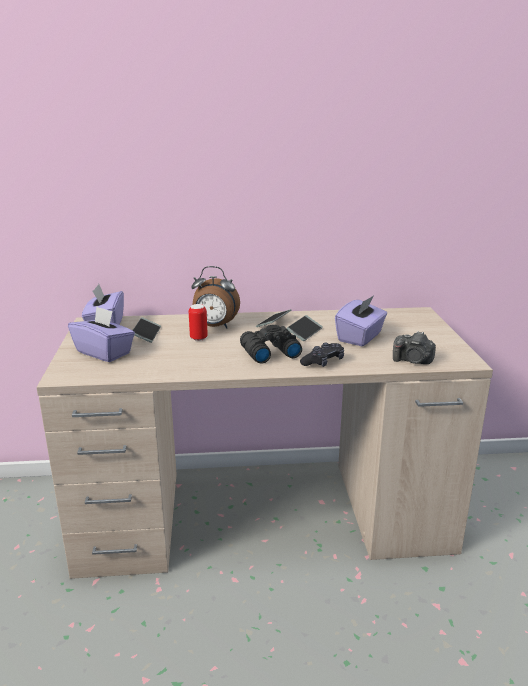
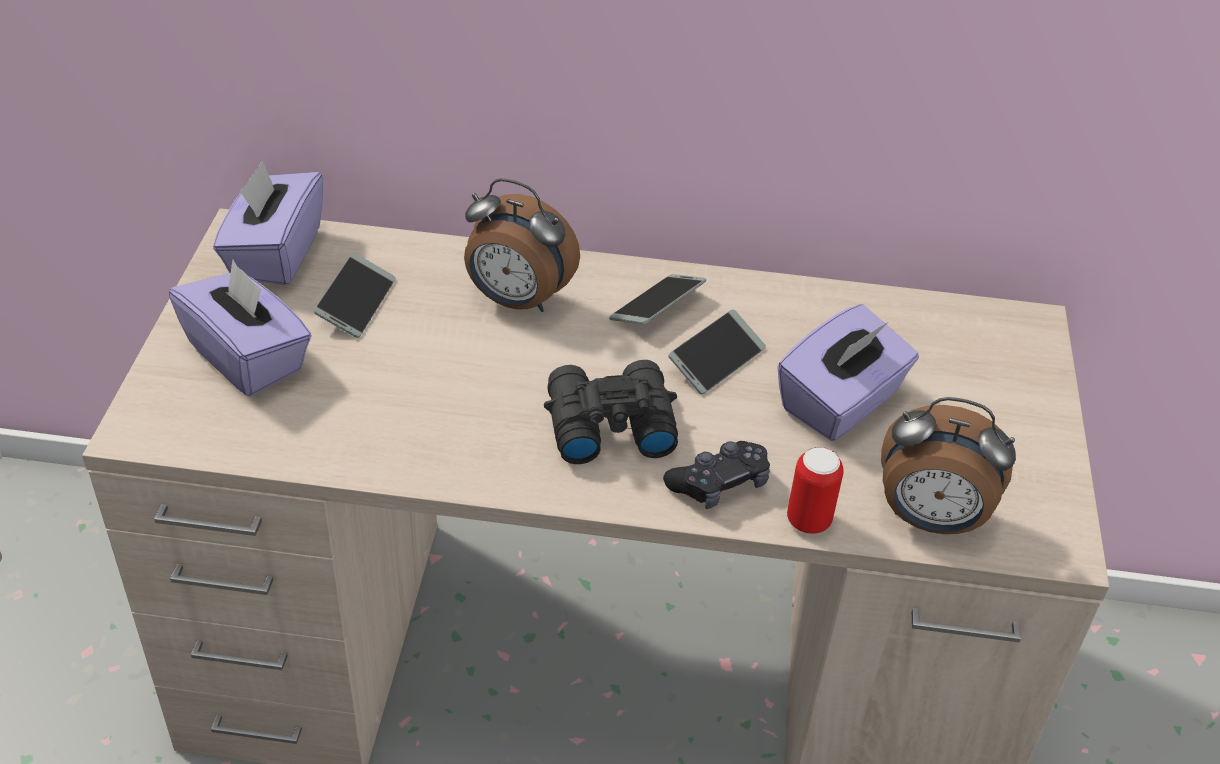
camera: 10 degrees right, 20 degrees up
can [189,304,208,341] -> can moved to [787,447,844,534]
camera [393,331,436,364] -> alarm clock [881,397,1016,534]

